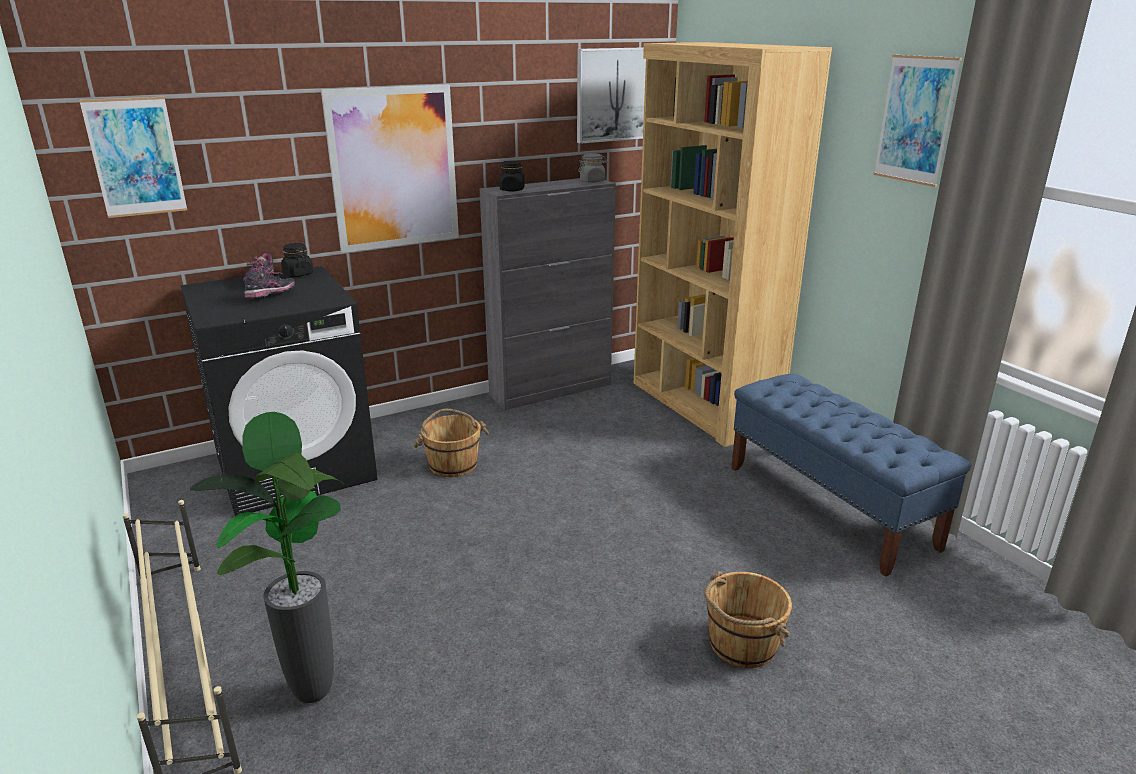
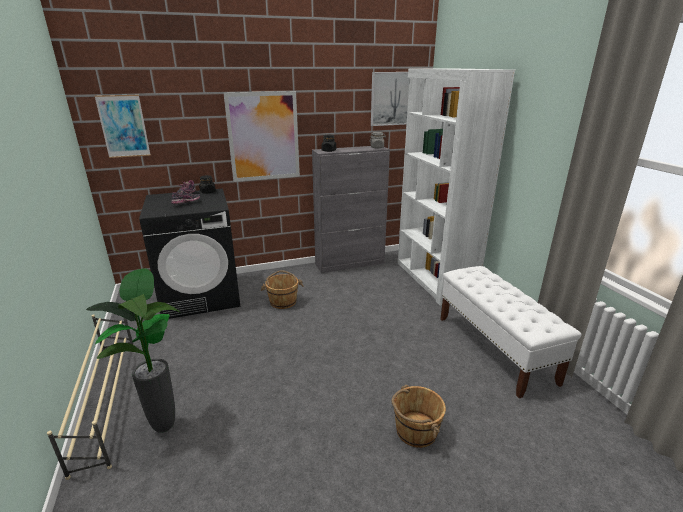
camera: 10 degrees right, 0 degrees up
brown bookcase [634,42,832,447] -> white bookcase [398,68,515,306]
blue bench [731,374,971,577] -> white bench [440,266,581,398]
picture [873,55,962,187] -> none

